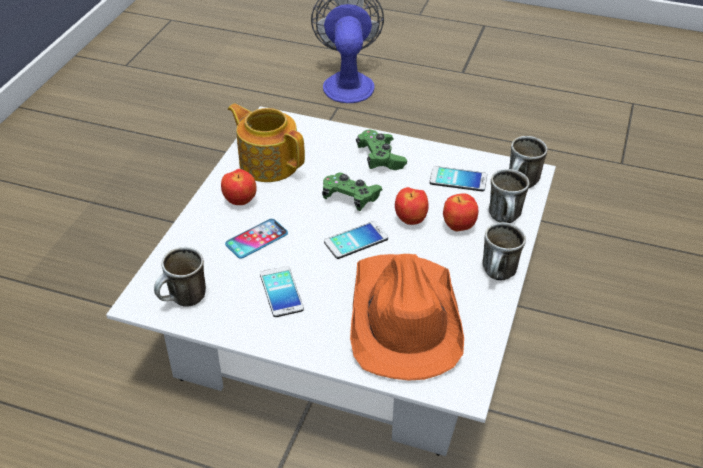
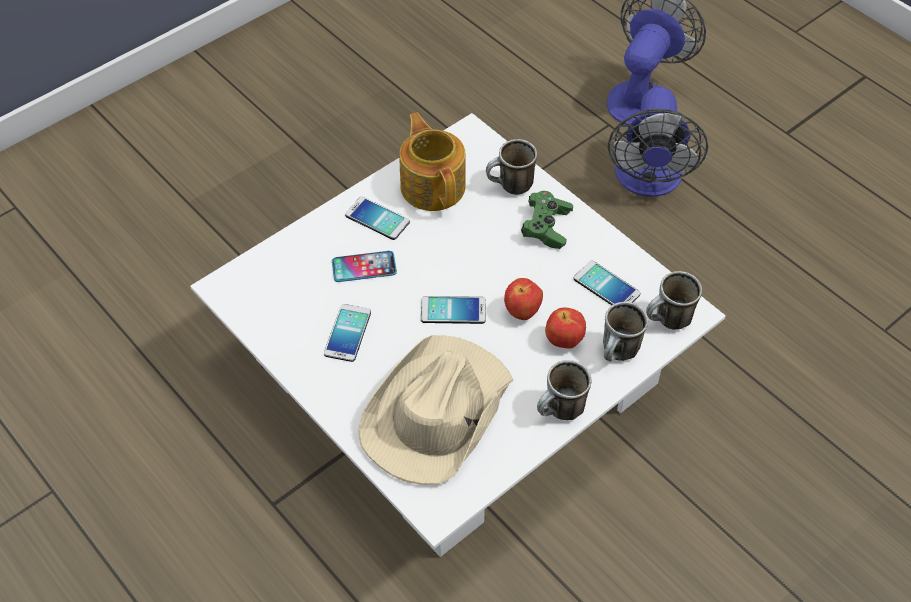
camera: 30 degrees right, 10 degrees up
mug [154,247,206,307] -> mug moved to [486,139,537,195]
apple [221,169,257,205] -> phone [345,197,410,240]
green game controller [322,172,383,211] -> none
orange hat [350,254,464,380] -> beige hat [358,335,514,485]
none -> fan [608,87,708,197]

